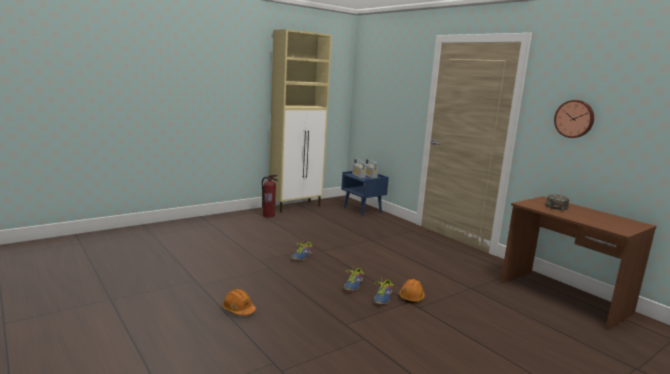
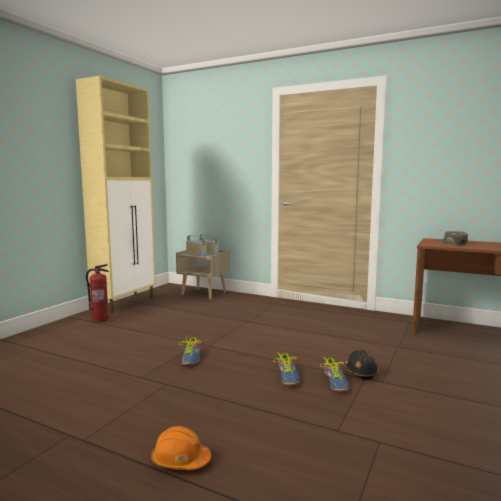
camera: 25 degrees left, 5 degrees down
blue nightstand [341,171,389,216] -> beige nightstand [176,250,230,300]
orange hard hat [399,279,425,303] -> black hard hat [345,349,379,380]
wall clock [554,100,594,138] -> none

